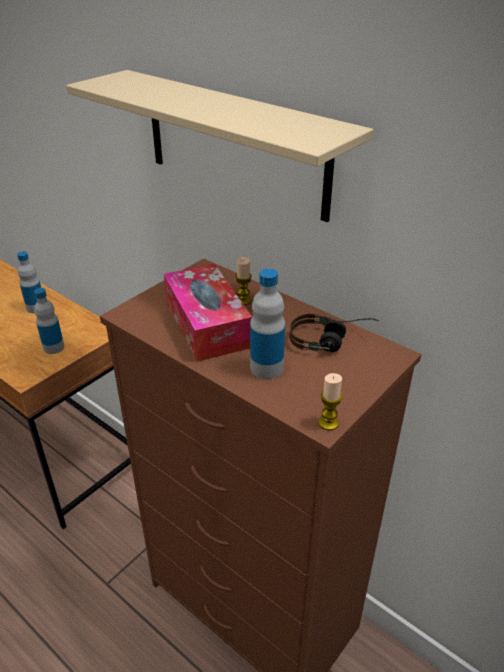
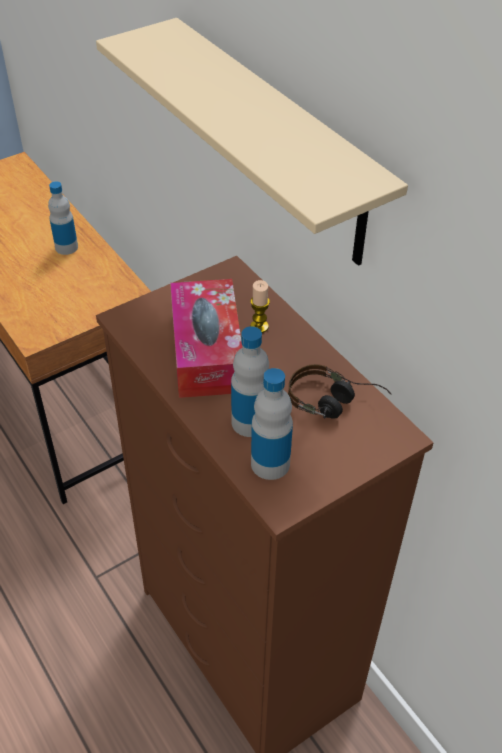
camera: 15 degrees right, 10 degrees up
bottle [34,288,64,354] -> bottle moved to [251,368,293,480]
candle [318,373,342,430] -> none

